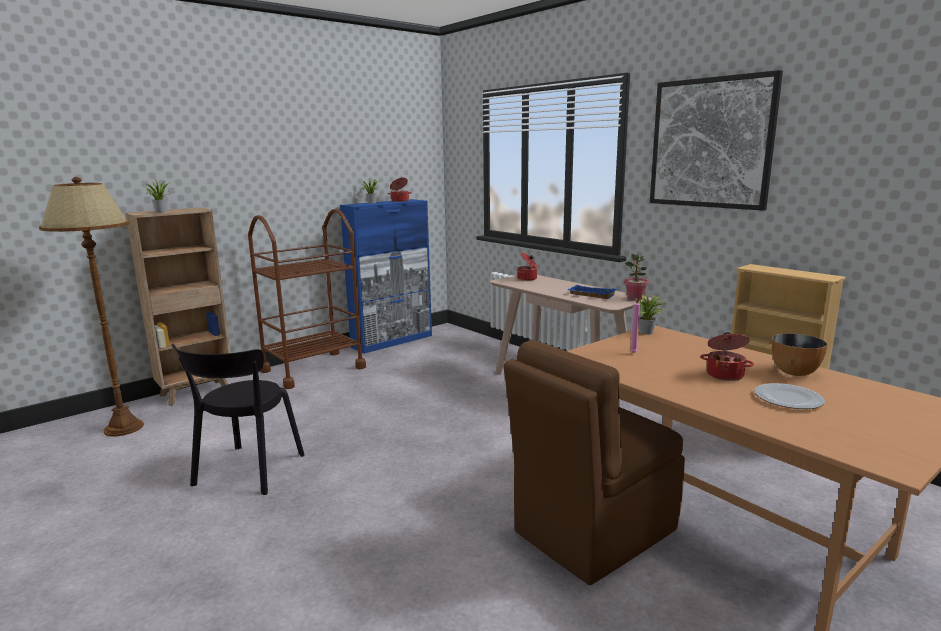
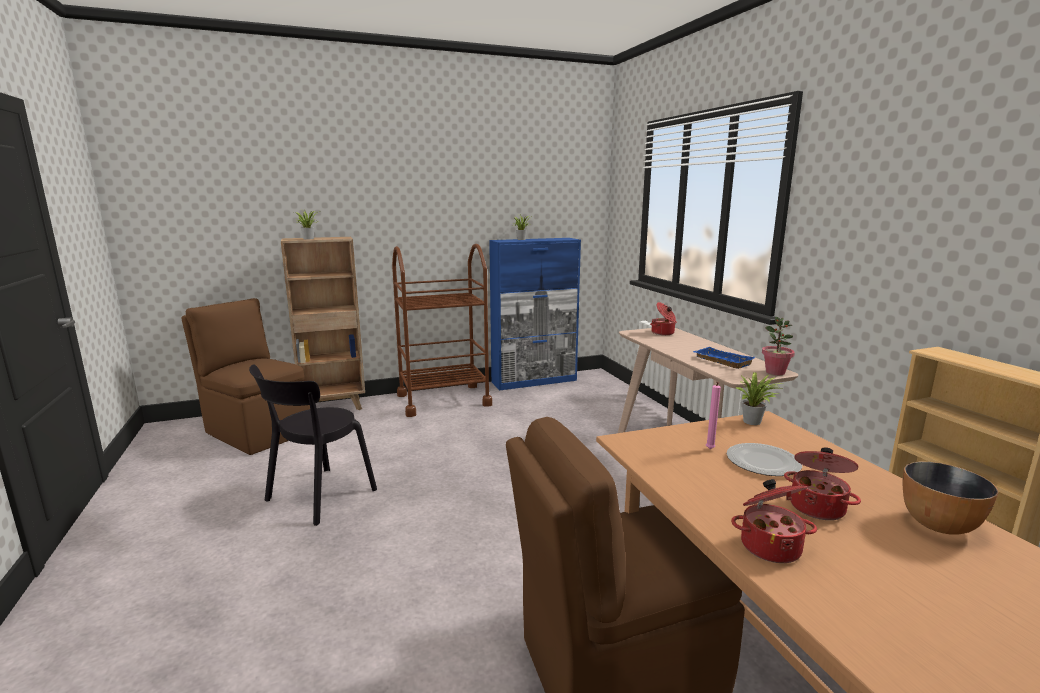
camera: 20 degrees right, 0 degrees up
brown floor lamp [39,177,144,436] -> brown chair [182,298,310,455]
cooking pot [387,177,412,202] -> cooking pot moved to [731,479,817,563]
picture [650,70,783,211] -> none
plate [754,383,825,409] -> plate moved to [727,443,802,476]

